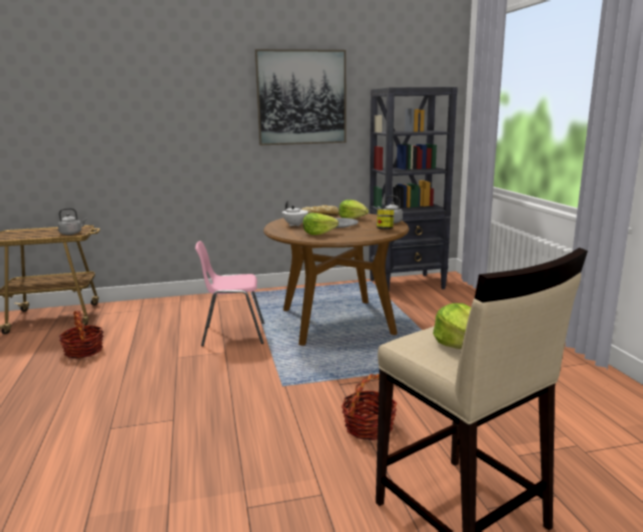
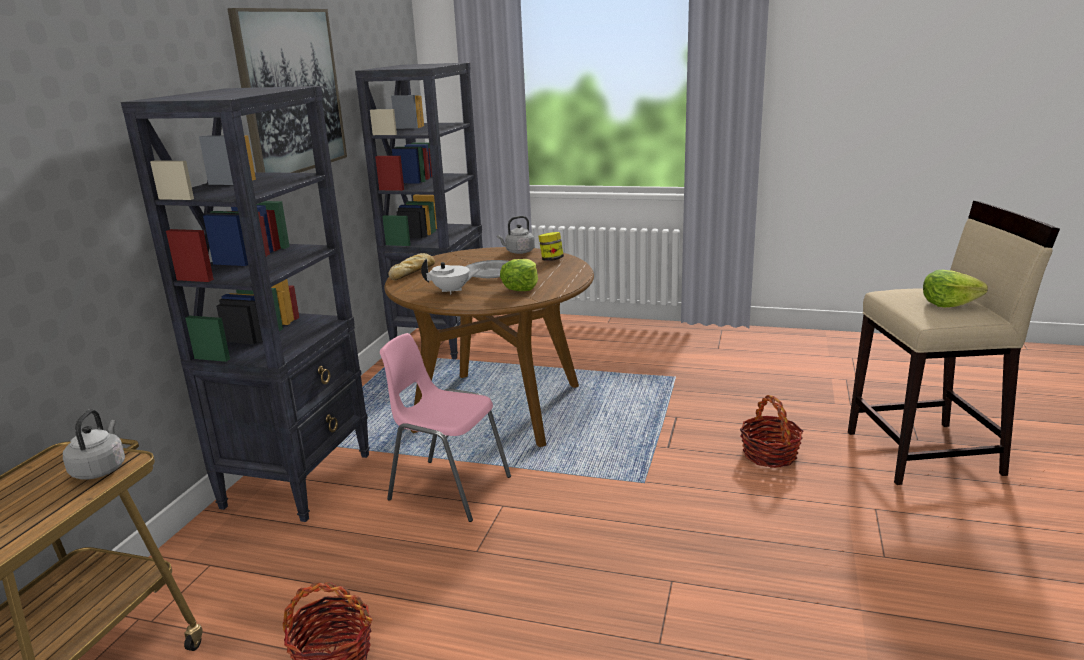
camera: 60 degrees left, 5 degrees up
pink chair [195,241,264,347] -> pink chair turned 90 degrees clockwise [380,333,511,522]
lettuce [339,200,369,219] -> none
none -> black bookcase [121,86,370,522]

